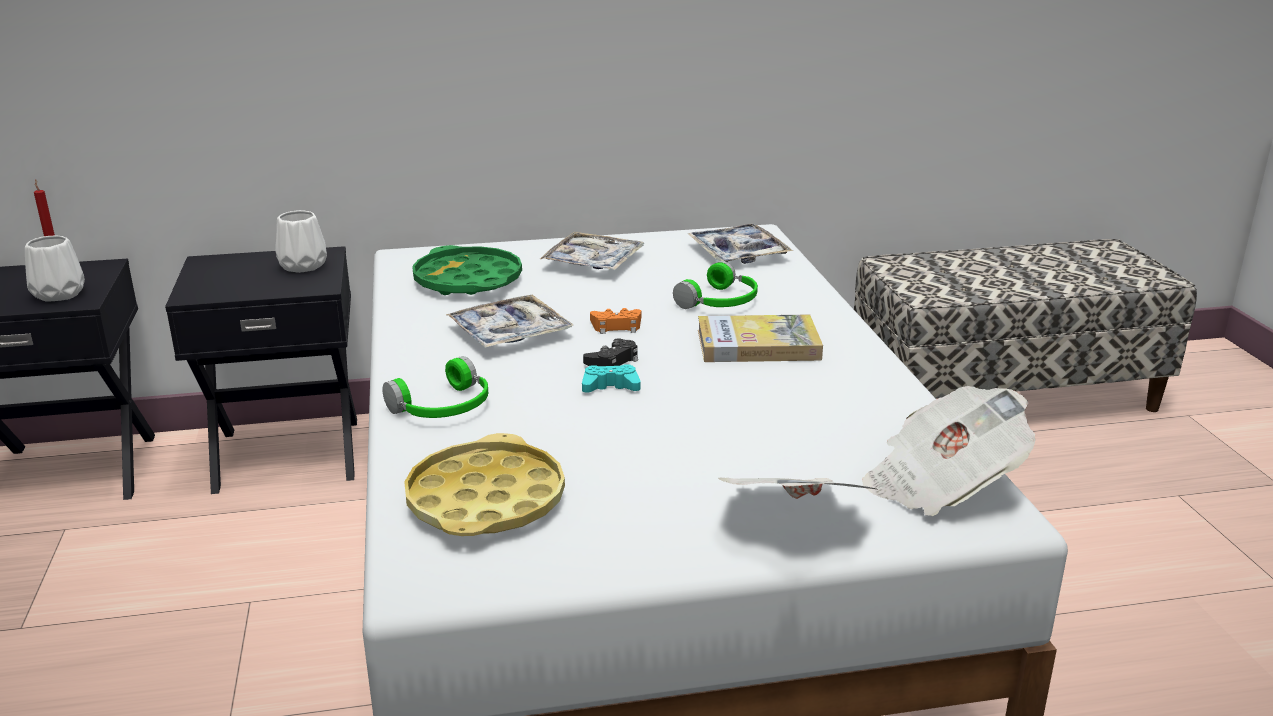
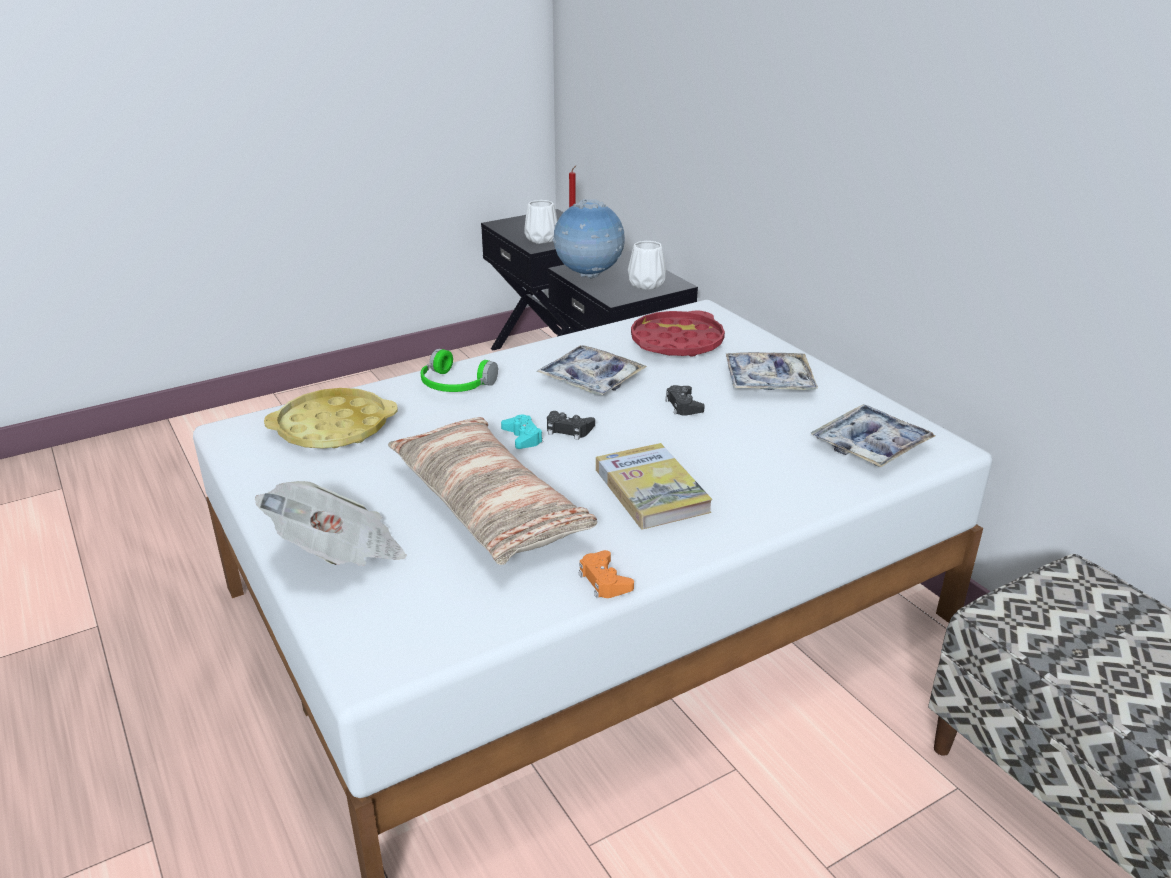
camera: 70 degrees right, 5 degrees up
green tray [412,245,522,295] -> red tray [631,310,725,357]
orange game controller [590,308,641,334] -> orange game controller moved to [579,550,634,598]
green headphones [673,261,758,309] -> none
newspaper [862,386,1035,516] -> none
none -> pillow [388,417,597,565]
none -> globe [552,199,625,279]
none -> black game controller [665,385,705,416]

